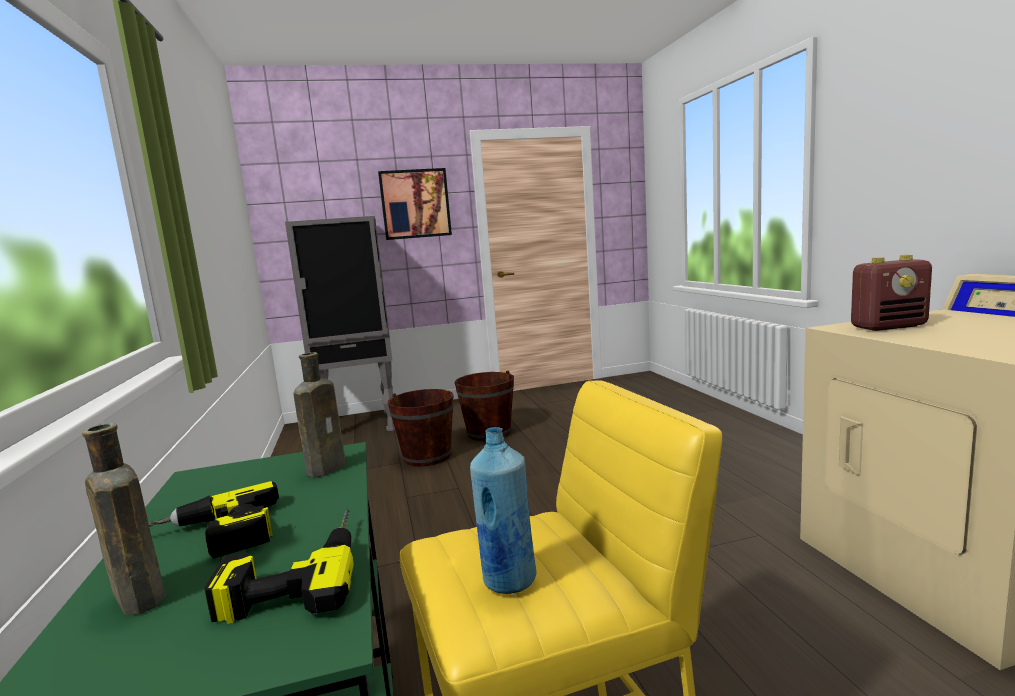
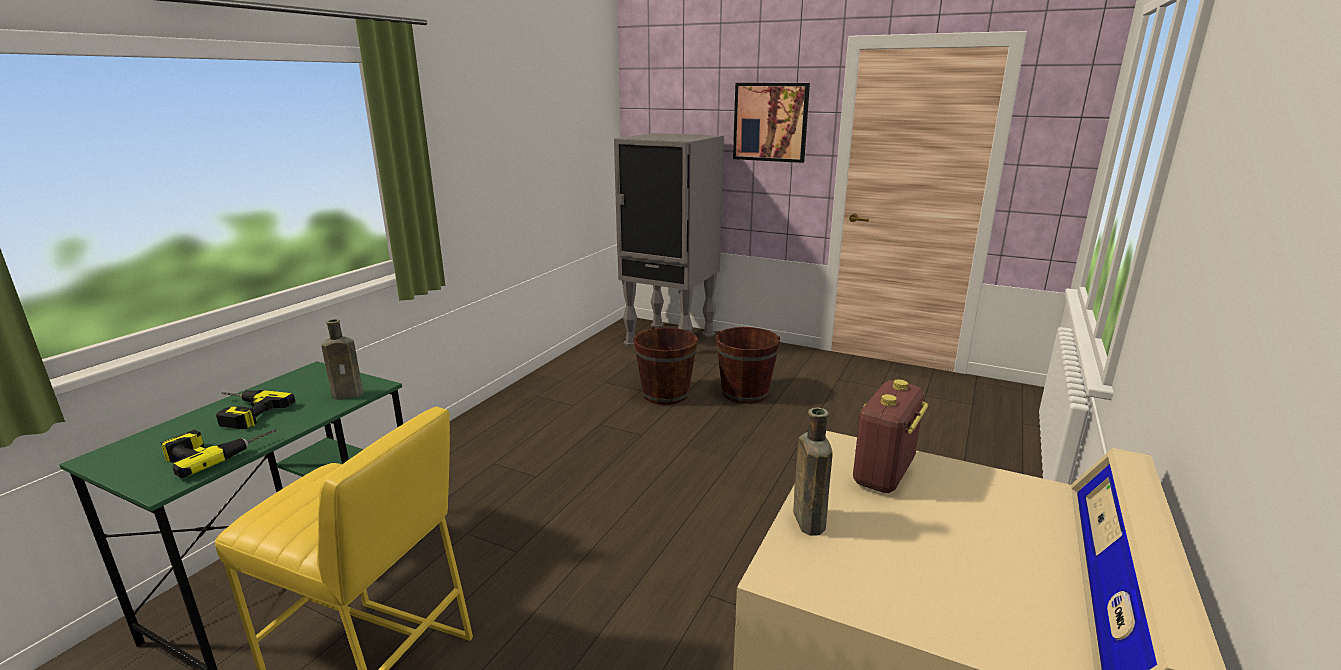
camera: 40 degrees right, 10 degrees up
brown bottle [82,423,166,616] -> brown bottle moved to [793,407,833,535]
blue bottle [470,427,536,594] -> none
radio [851,255,932,331] -> radio turned 90 degrees clockwise [853,379,929,493]

